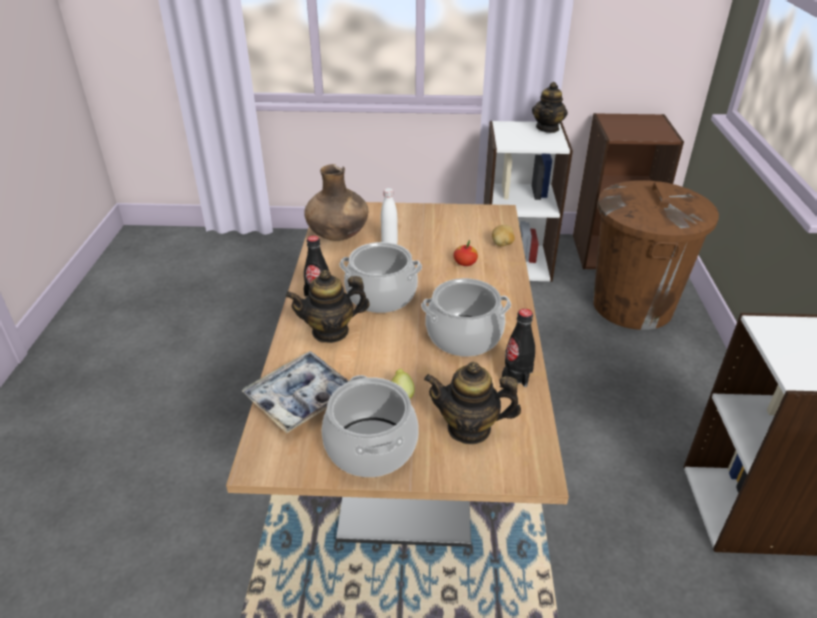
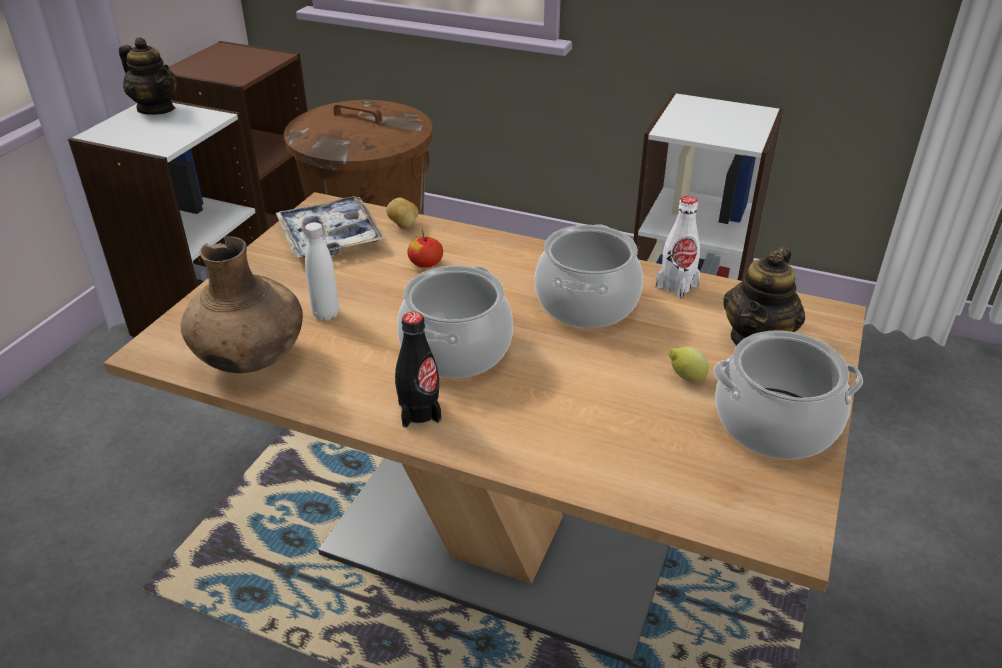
camera: 70 degrees left, 0 degrees up
tray [242,351,349,434] -> tray moved to [276,196,385,258]
teapot [286,270,369,343] -> none
black bottle [502,309,535,387] -> white bottle [655,196,700,299]

